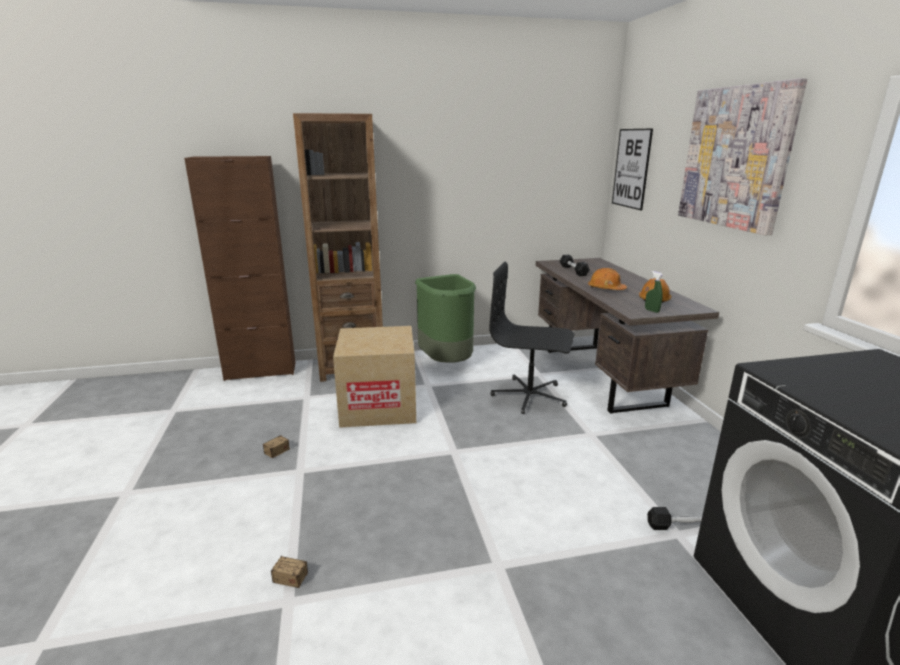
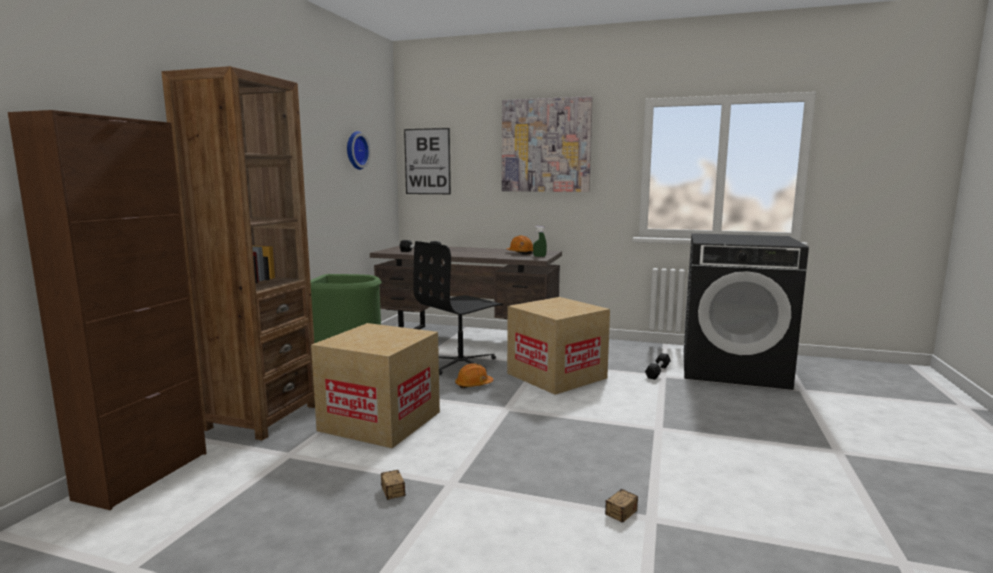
camera: 60 degrees left, 10 degrees down
orange hard hat [588,268,627,290] -> orange hard hat moved to [455,363,494,388]
none -> wall clock [347,131,371,170]
none -> cardboard box [507,297,610,395]

